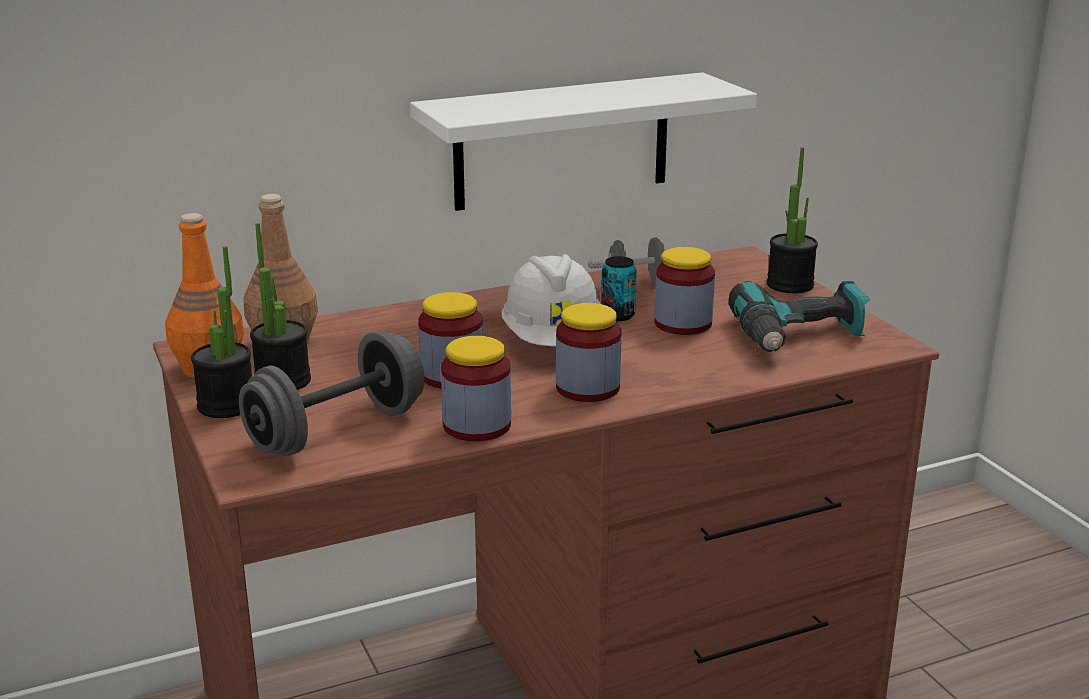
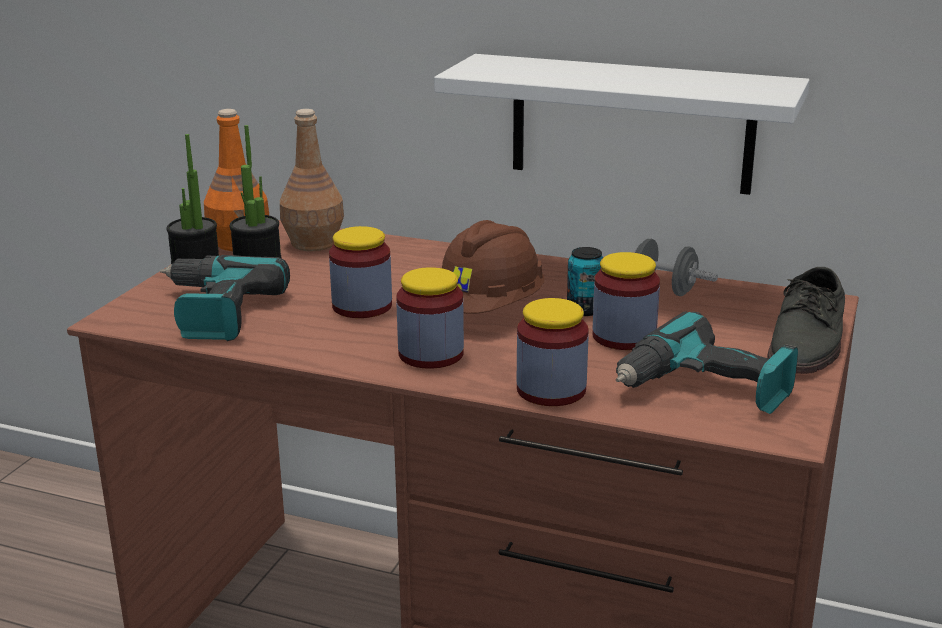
camera: 45 degrees right, 0 degrees up
grey dumbbell [239,331,425,456] -> power drill [160,255,290,341]
jar [441,336,511,441] -> jar moved to [517,298,589,406]
white hard hat [502,254,600,346] -> brown hard hat [442,220,544,314]
potted plant [767,147,818,293] -> grey shoe [767,267,845,374]

